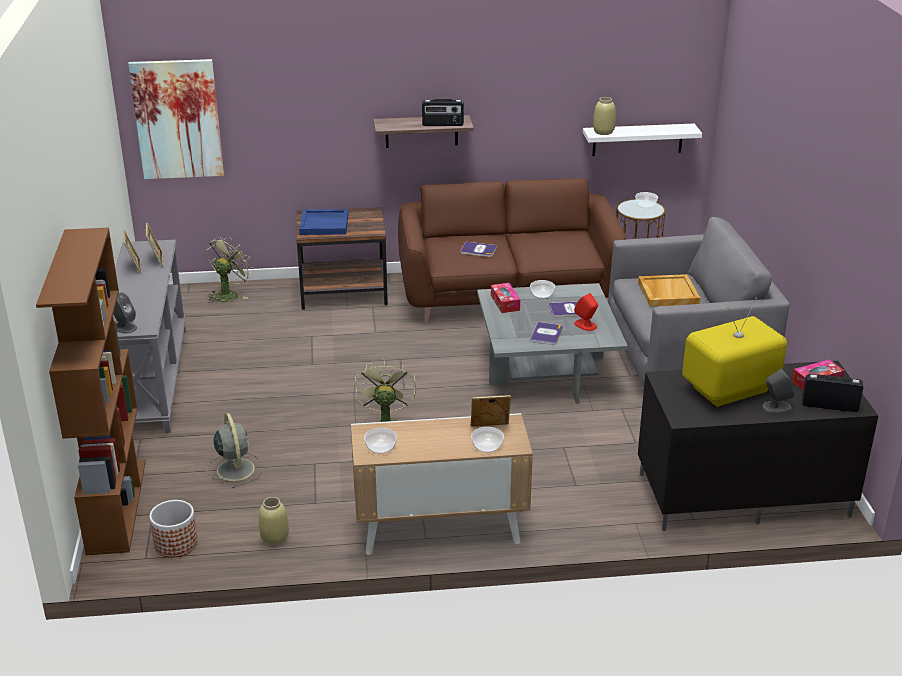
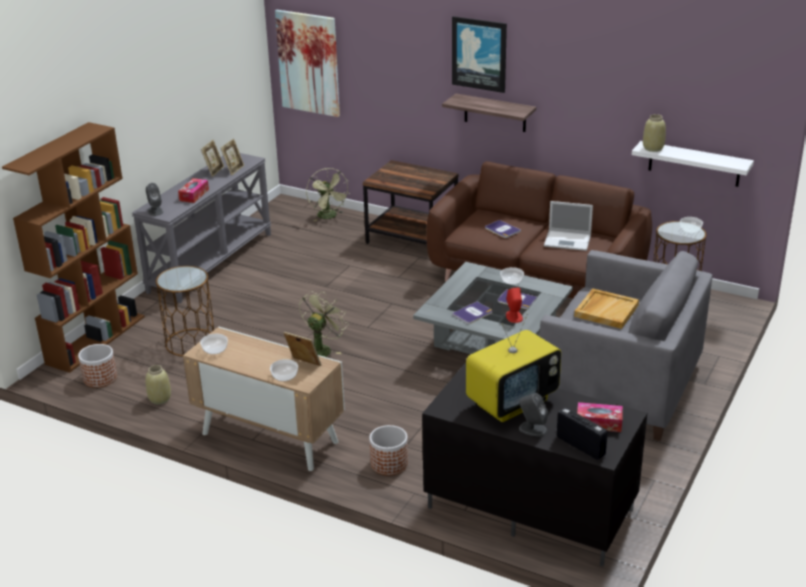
camera: 35 degrees right, 0 degrees up
green fan [207,236,254,303] -> green fan turned 90 degrees clockwise [306,168,350,221]
grey fan [207,413,263,488] -> brown side table [156,266,214,356]
blue tray [299,209,348,235] -> none
radio [422,99,464,126] -> none
tissue box [491,283,520,313] -> tissue box moved to [178,178,209,203]
television [682,298,787,407] -> television turned 135 degrees clockwise [466,313,561,422]
none -> planter [369,425,408,475]
none -> picture [452,16,507,93]
none -> laptop [544,201,593,251]

